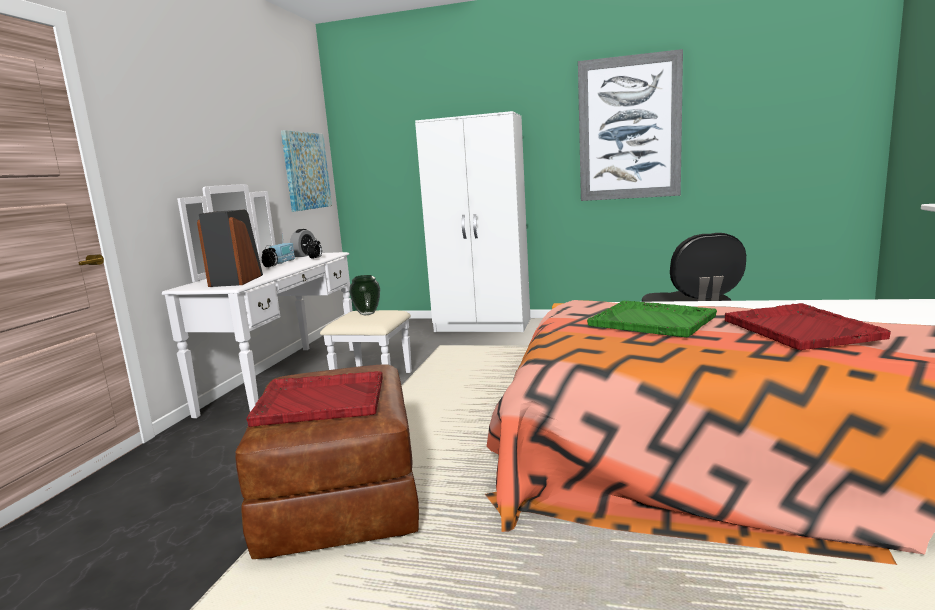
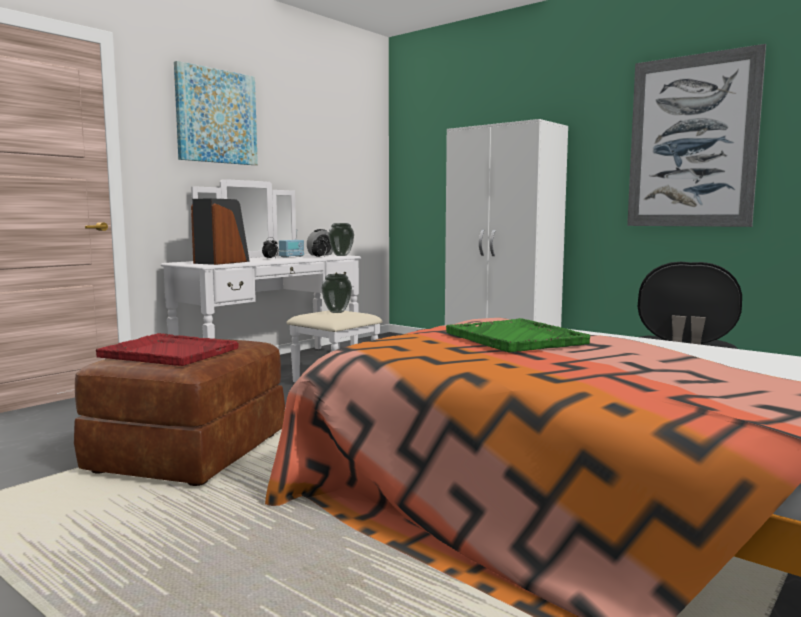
camera: 25 degrees right, 5 degrees down
picture [281,130,332,212] -> picture moved to [174,61,258,165]
red tray [725,303,891,350] -> none
none -> vase [328,223,354,256]

